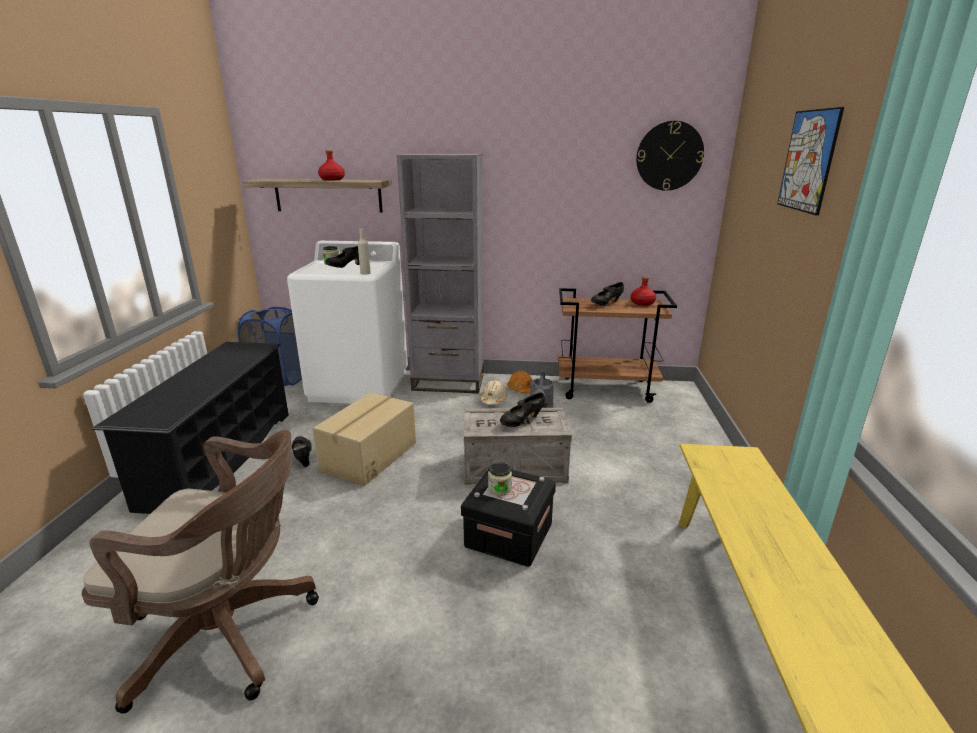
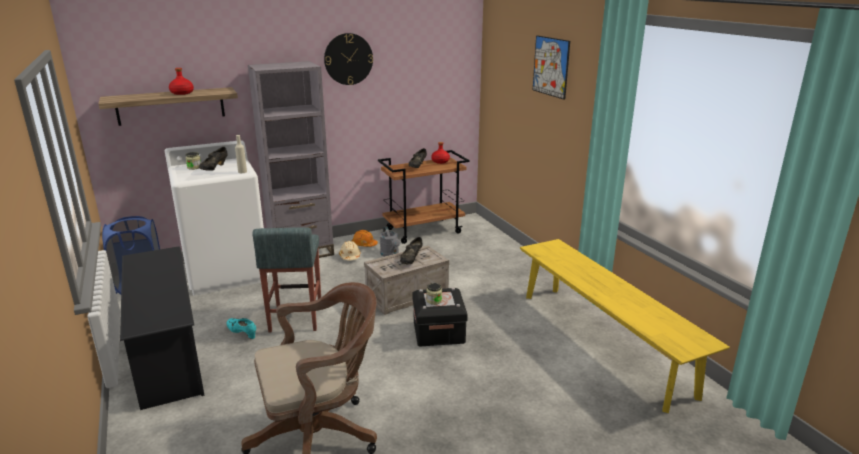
camera: 30 degrees left, 0 degrees up
black shoe [292,436,312,467] -> turquoise shoe [227,318,256,339]
cardboard box [313,392,416,486] -> grey stool [252,227,321,333]
wall clock [636,121,704,191] -> wall clock moved to [324,33,373,85]

